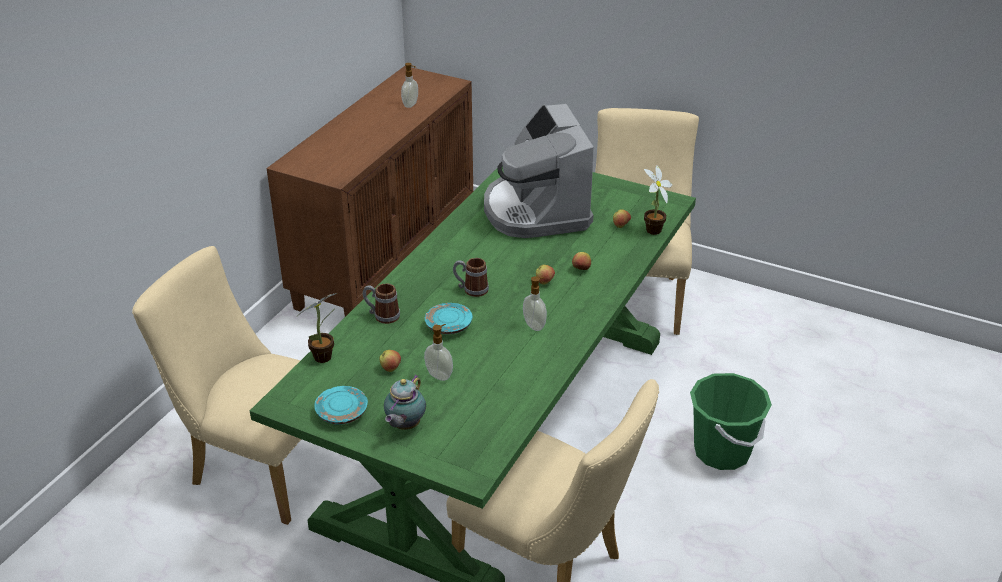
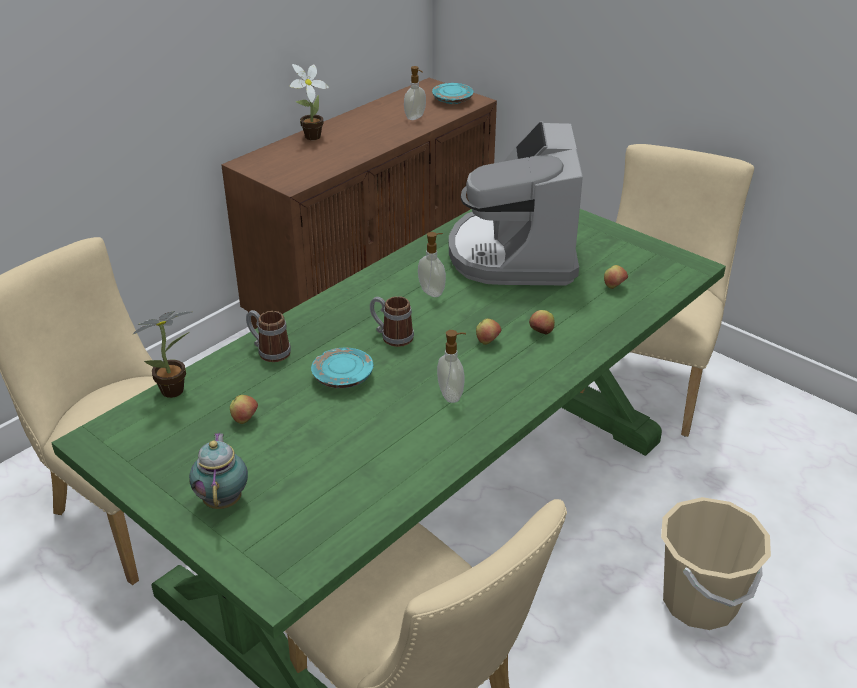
camera: 15 degrees right, 0 degrees up
turquoise plate [314,386,368,425] -> turquoise plate moved to [432,83,474,104]
teapot [384,374,426,430] -> teapot turned 135 degrees clockwise [189,432,248,509]
soap dispenser [424,324,453,381] -> soap dispenser moved to [418,232,446,297]
potted plant [644,165,672,235] -> potted plant moved to [290,64,329,140]
green bucket [690,373,772,470] -> beige bucket [661,497,771,630]

